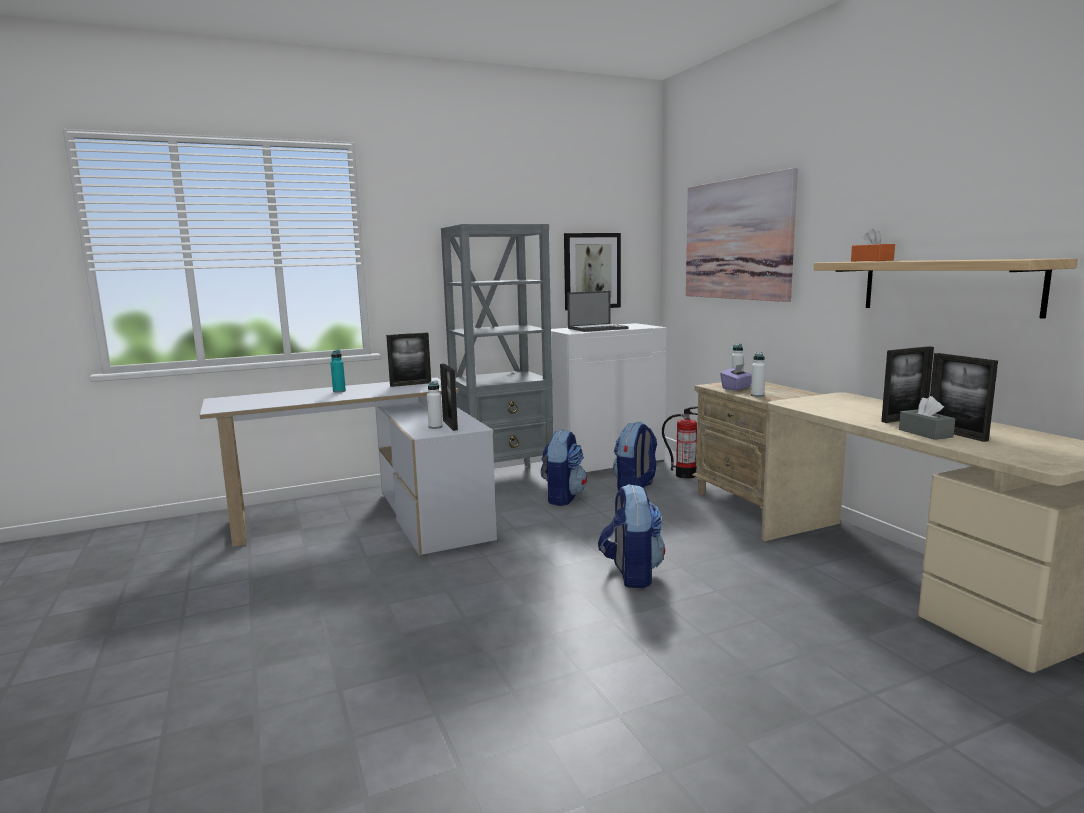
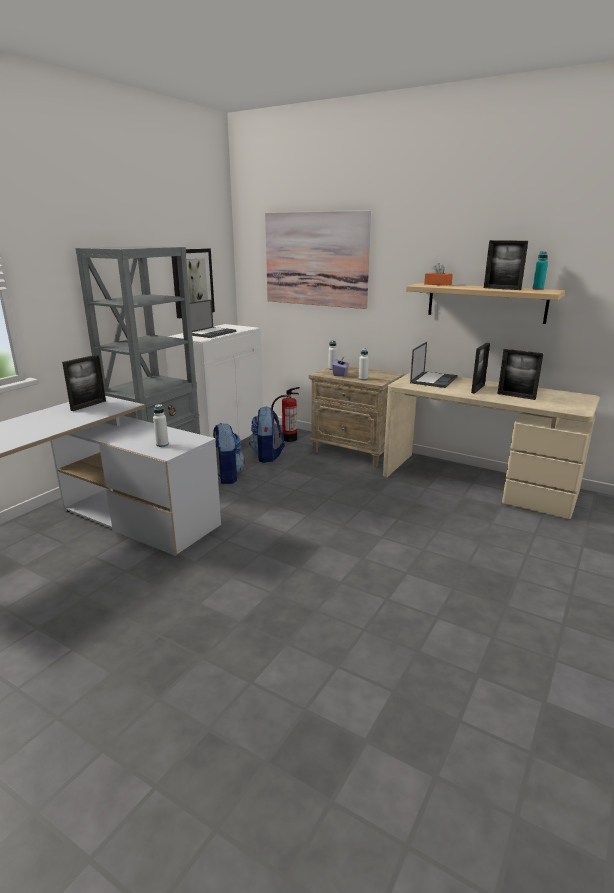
camera: 35 degrees left, 10 degrees up
turquoise bottle [330,350,346,393] -> turquoise bottle moved to [532,251,548,290]
picture frame [440,364,458,431] -> picture frame moved to [484,240,528,290]
backpack [598,484,665,588] -> none
grey tissue box [899,396,955,440] -> none
none -> laptop [410,342,457,388]

